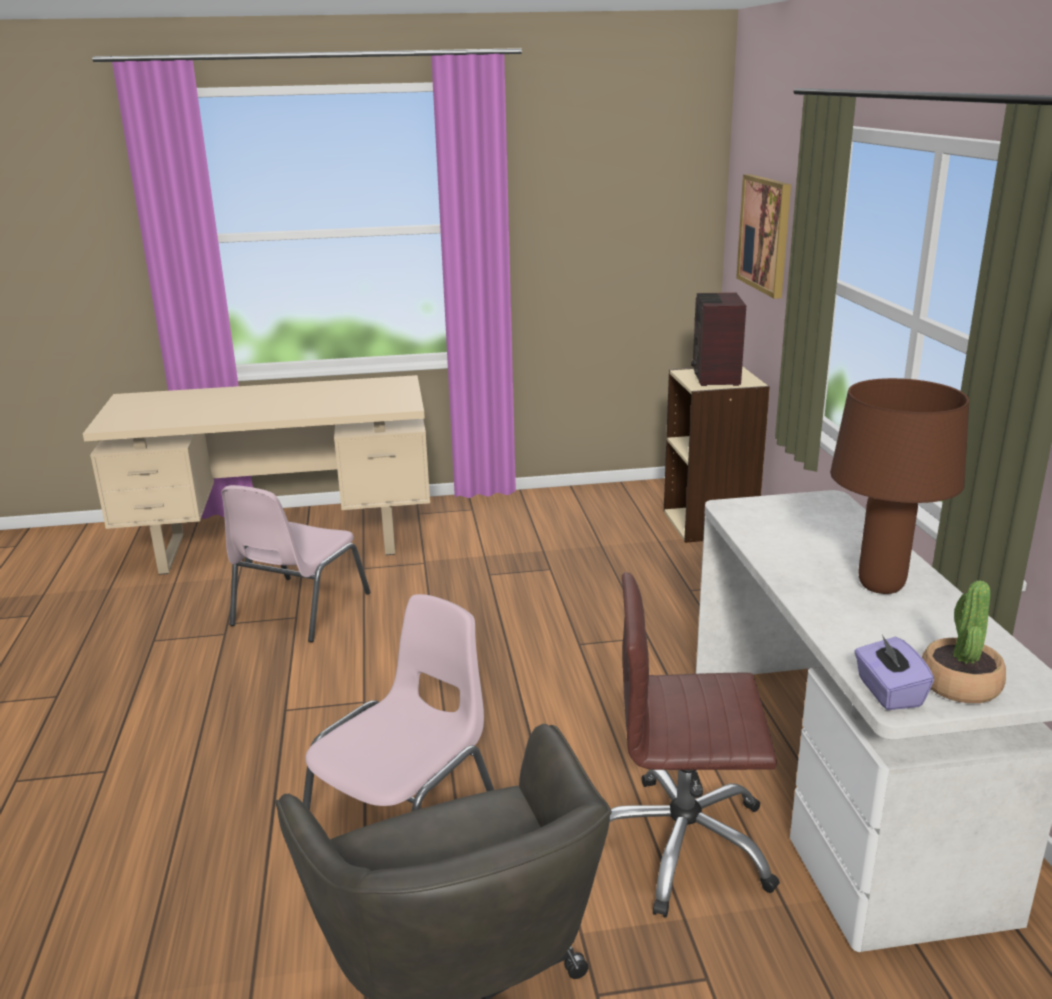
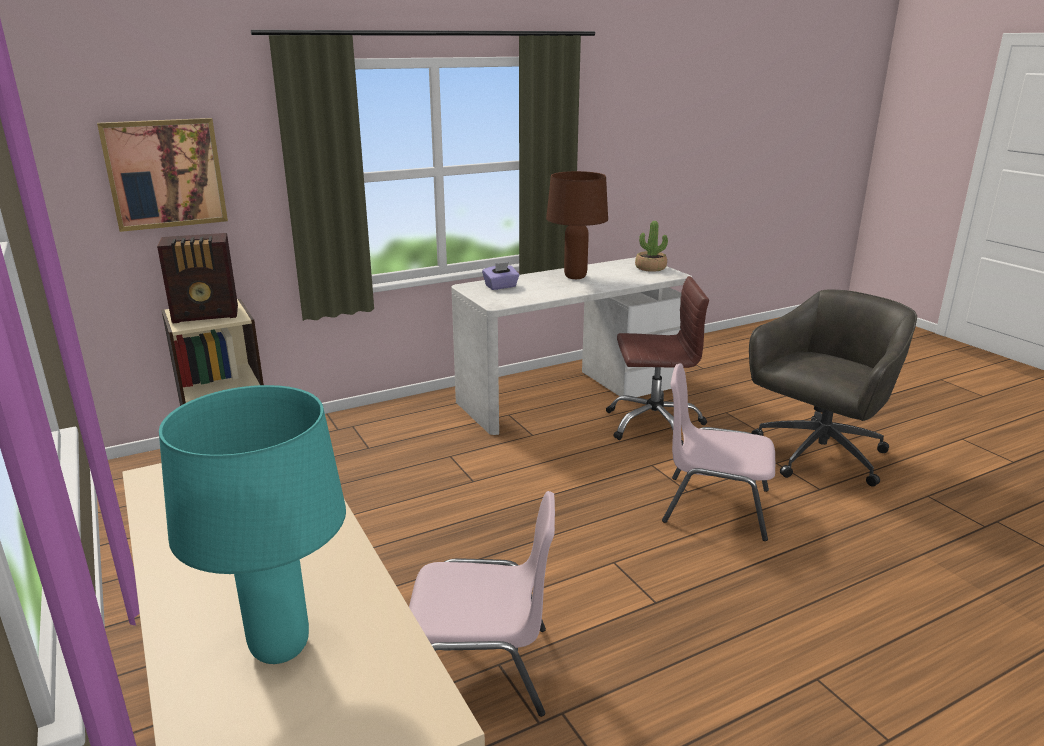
camera: 110 degrees left, 0 degrees up
brown office chair [610,572,780,918] -> brown office chair turned 75 degrees counterclockwise [606,276,709,445]
purple tissue box [854,635,934,710] -> purple tissue box moved to [482,262,519,290]
none -> turquoise table lamp [159,385,346,664]

